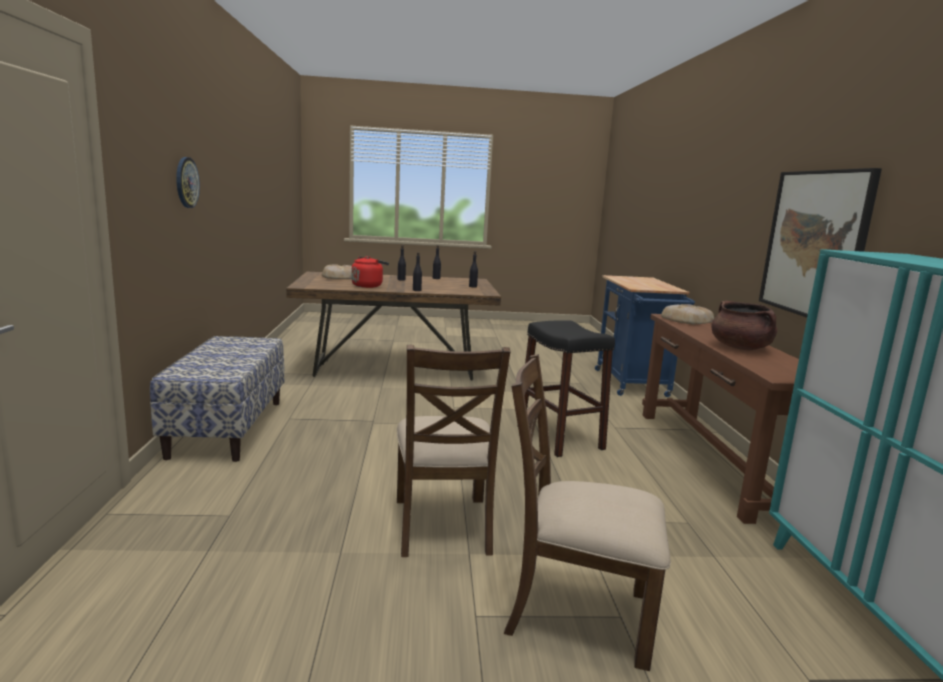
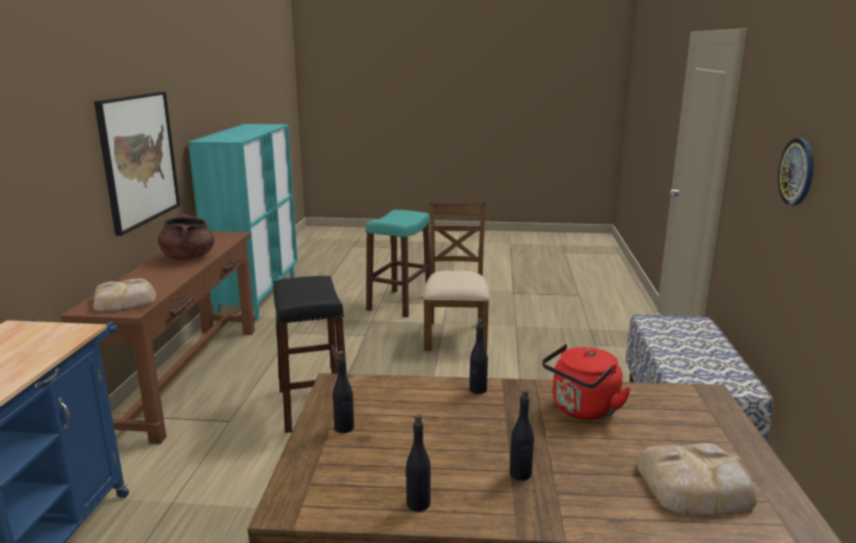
camera: 170 degrees left, 5 degrees up
brown chair [504,354,671,671] -> turquoise stool [366,210,431,318]

